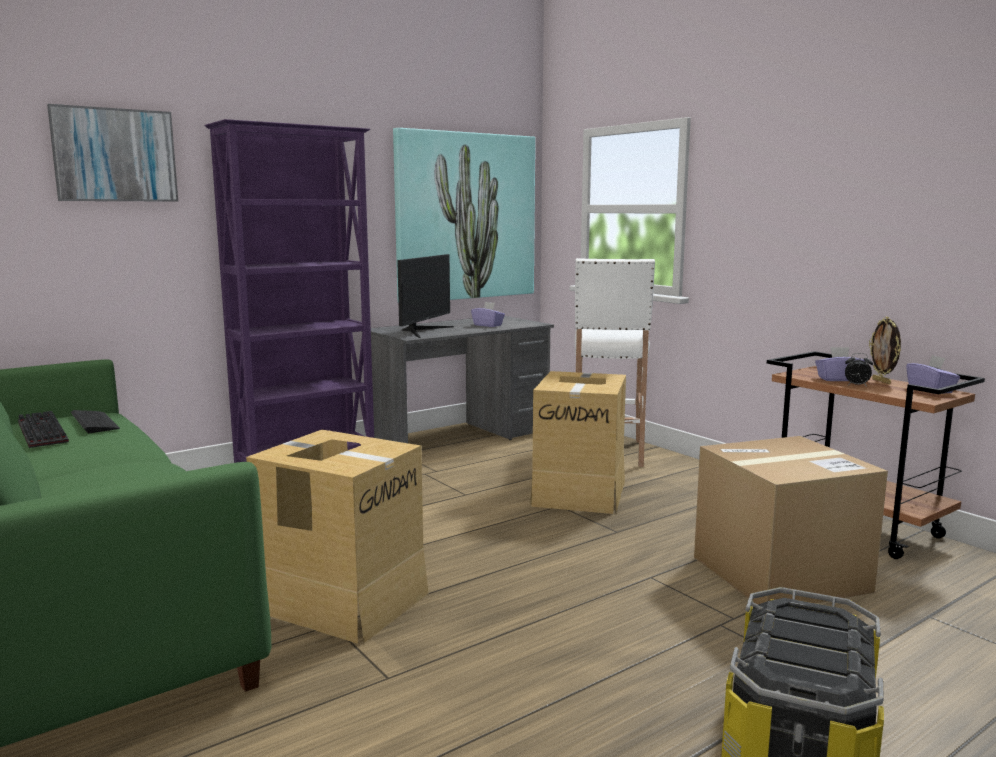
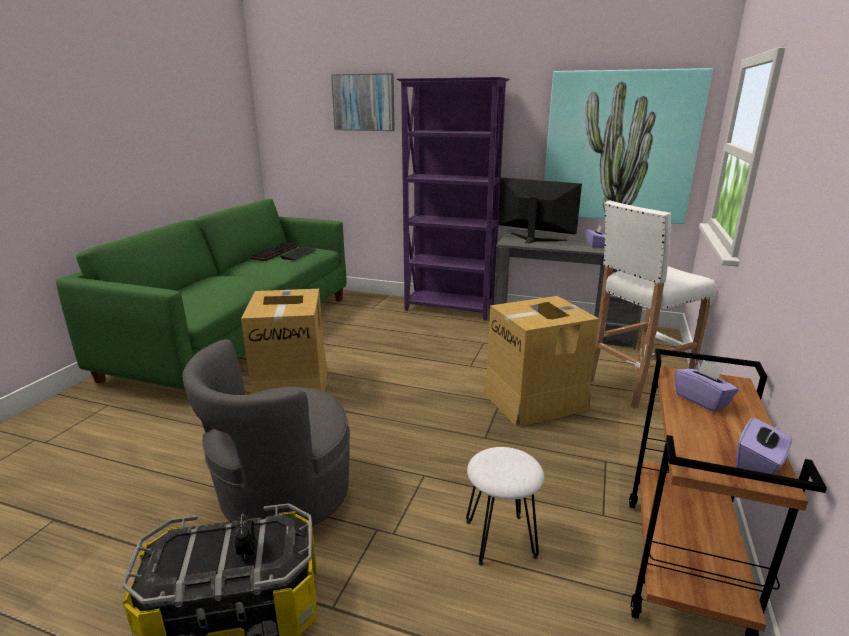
camera: 55 degrees right, 10 degrees up
monitor [397,254,454,338] -> monitor turned 135 degrees counterclockwise [498,178,582,244]
cardboard box [694,436,888,605] -> white stool [466,447,544,566]
alarm clock [845,353,873,387] -> alarm clock moved to [235,513,255,559]
picture frame [869,317,901,384] -> none
none -> grey armchair [182,339,350,526]

